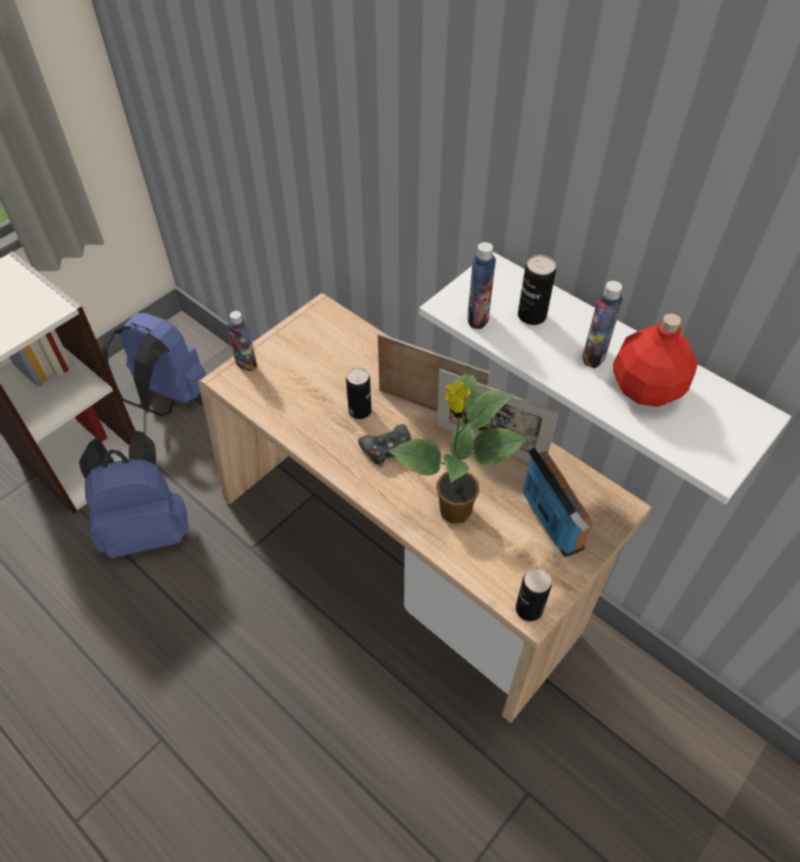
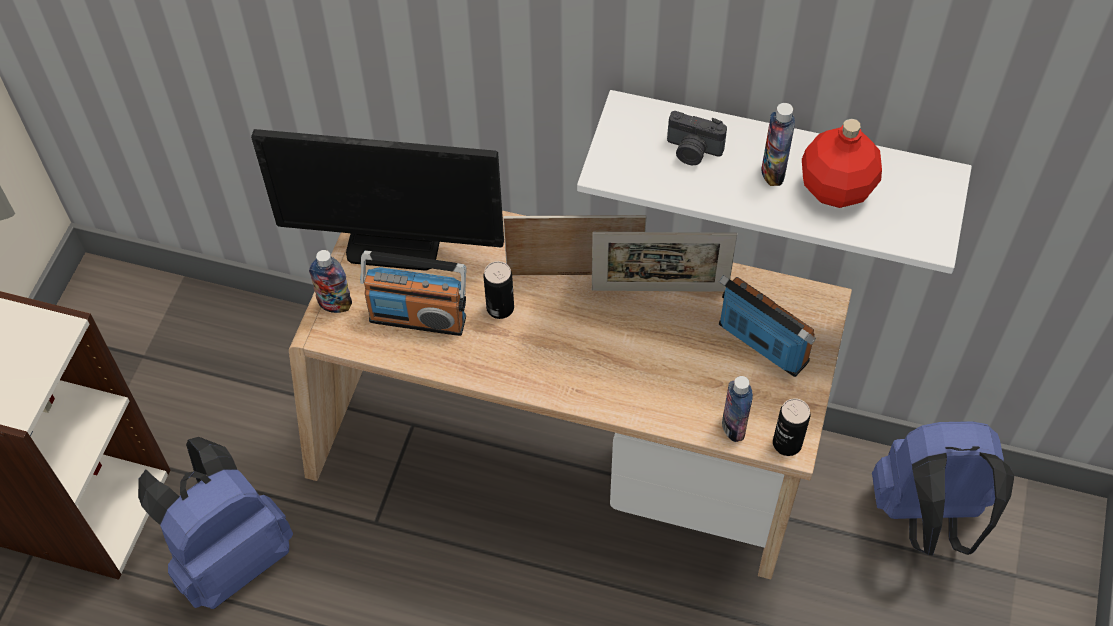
camera: 25 degrees left, 5 degrees up
blue backpack [102,313,206,416] -> blue backpack moved to [872,421,1014,555]
black game controller [358,424,411,467] -> none
potted plant [387,371,529,524] -> none
bottle [467,242,496,329] -> bottle moved to [722,376,753,442]
can [518,255,556,325] -> camera [667,111,727,165]
none -> monitor [251,129,504,271]
none -> radio [360,250,466,336]

